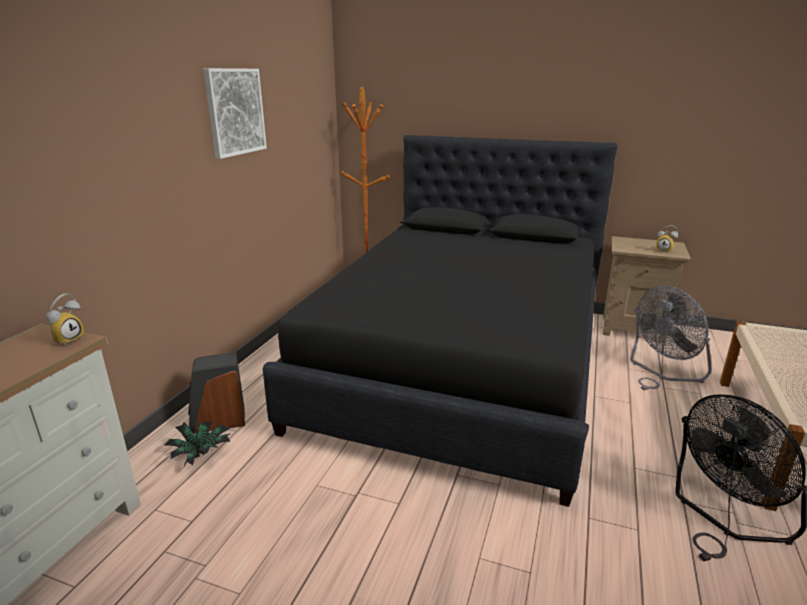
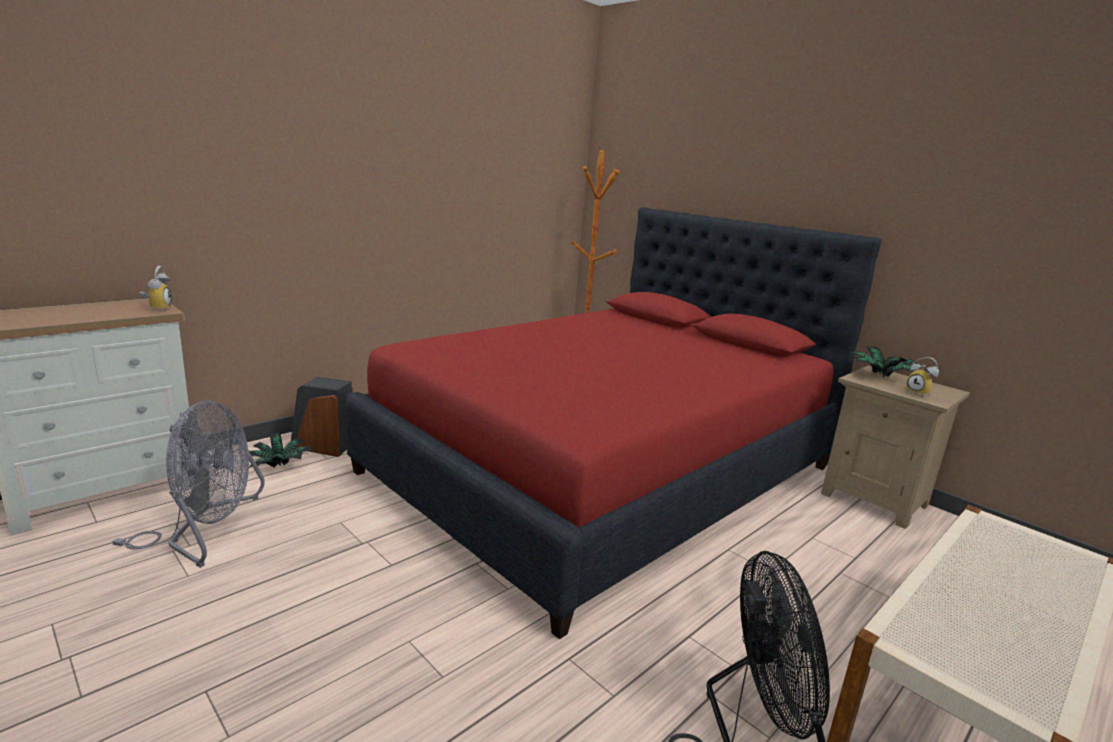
camera: 25 degrees right, 5 degrees down
alarm clock [46,294,84,346] -> alarm clock turned 60 degrees counterclockwise [139,266,172,311]
picture [203,68,267,159] -> none
black bed [263,135,618,507] -> red bed [346,207,881,639]
grey fan [630,286,712,390] -> grey fan moved to [112,401,265,568]
none -> potted plant [851,347,918,377]

